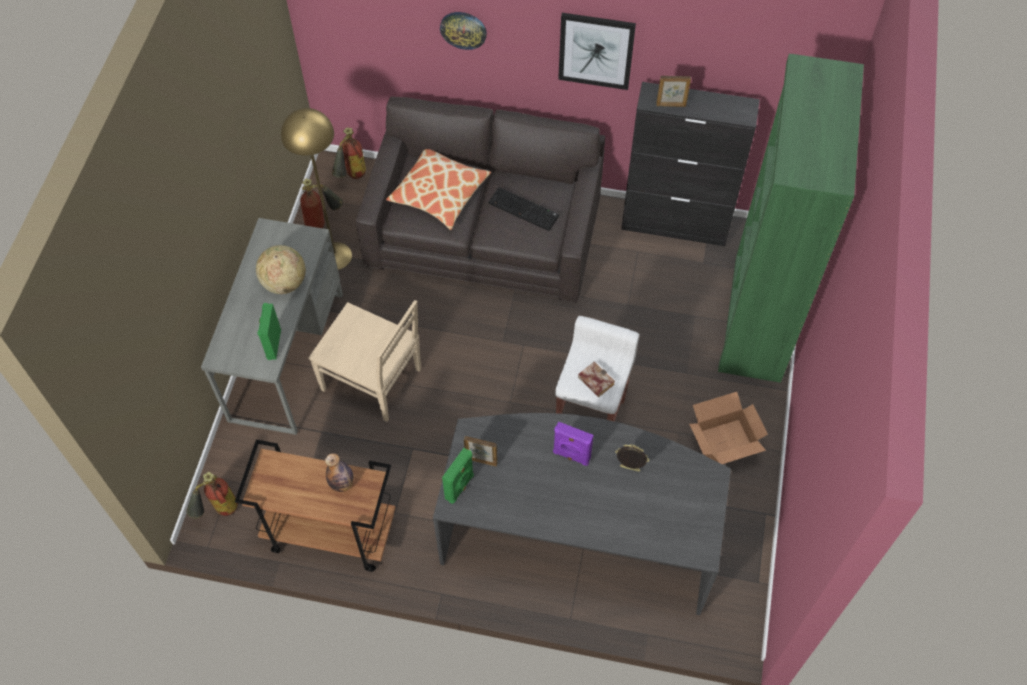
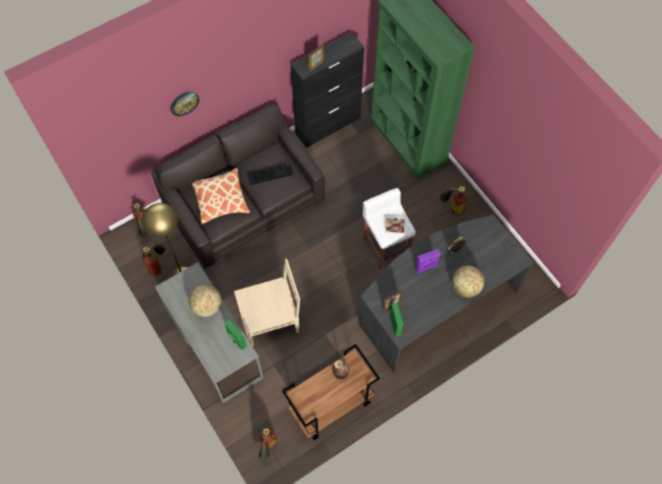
camera: 45 degrees left, 5 degrees up
picture [558,13,636,90] -> none
cardboard box [689,392,768,464] -> fire extinguisher [439,186,467,215]
none -> globe [452,266,484,298]

